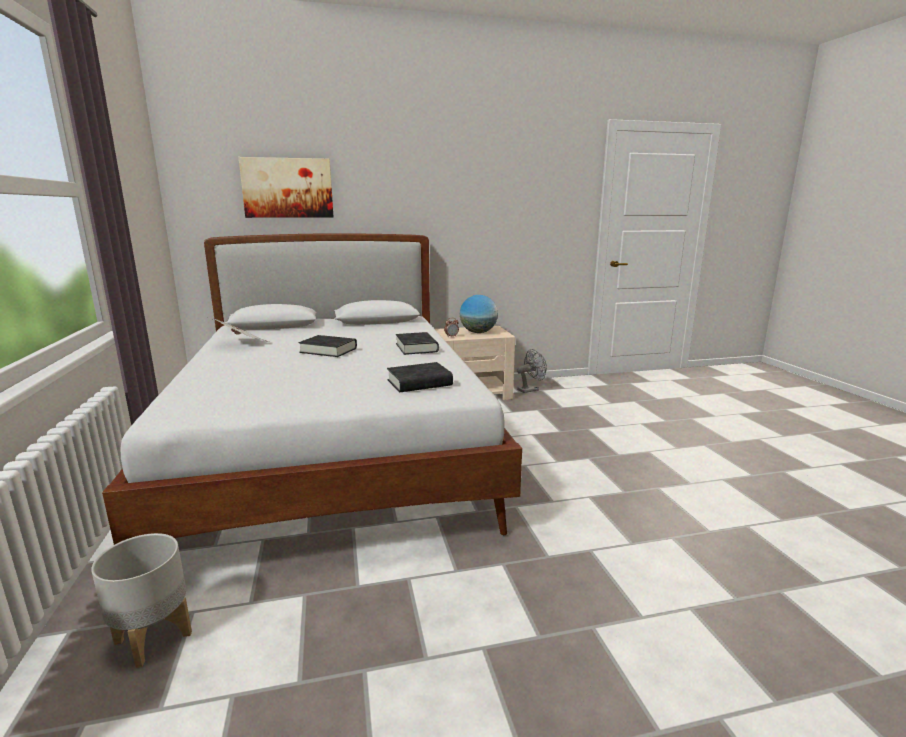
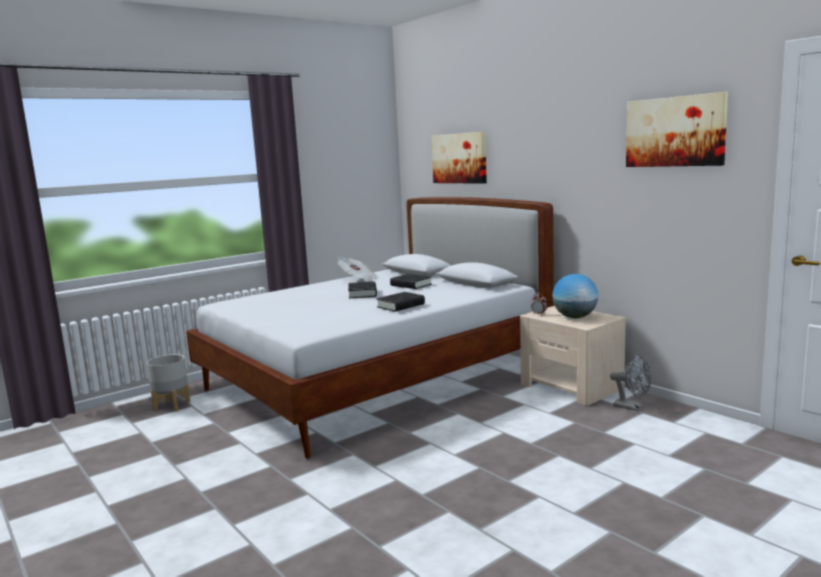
camera: 65 degrees right, 5 degrees down
black book [387,362,453,392] -> black book moved to [390,274,432,289]
none -> picture [626,92,728,167]

